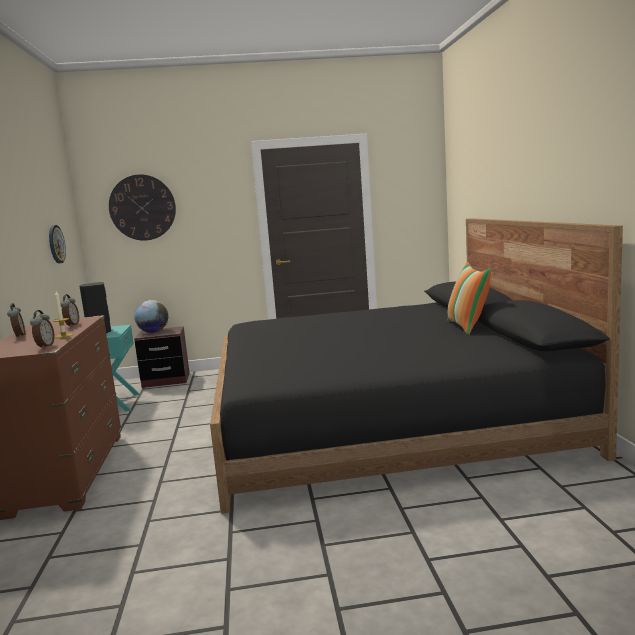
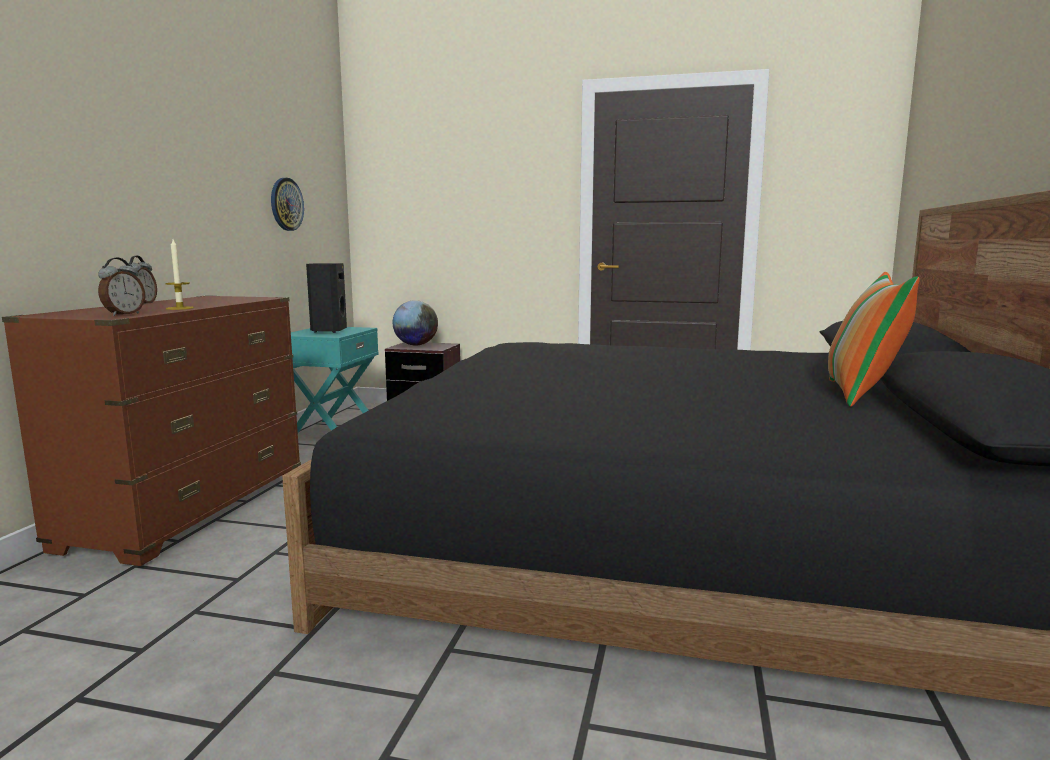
camera: 20 degrees right, 0 degrees up
alarm clock [60,294,79,327] -> none
wall clock [109,174,176,241] -> none

